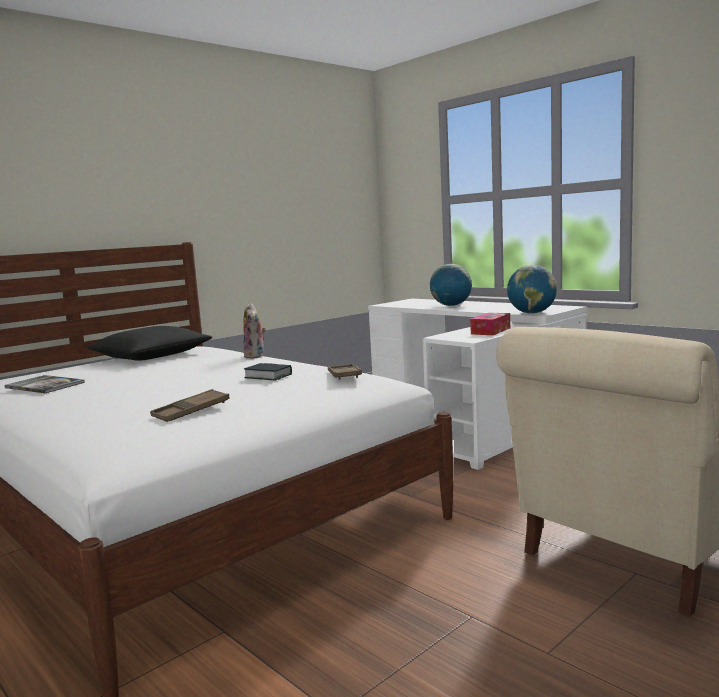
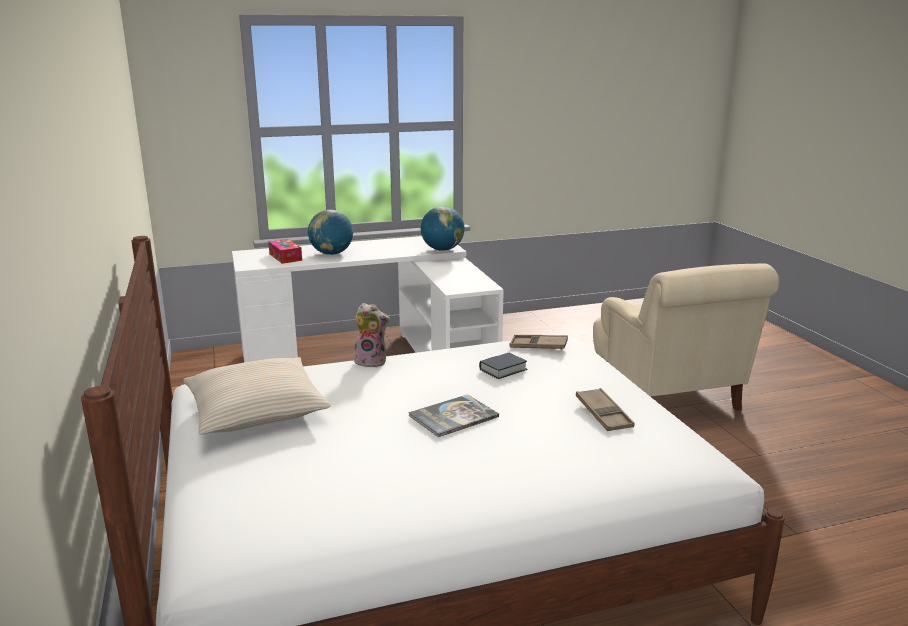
camera: 65 degrees left, 10 degrees up
book [4,375,85,393] -> book moved to [408,394,499,437]
black pillow [87,326,212,361] -> beige pillow [183,357,331,434]
tissue box [470,313,510,335] -> tissue box moved to [268,239,302,264]

